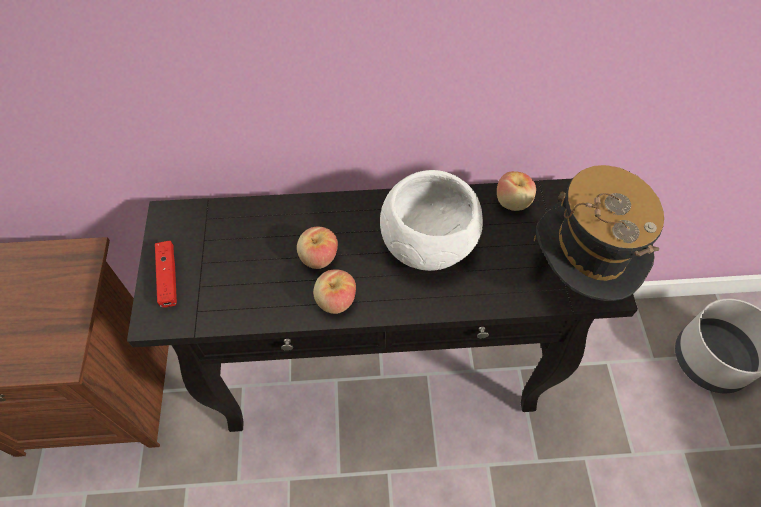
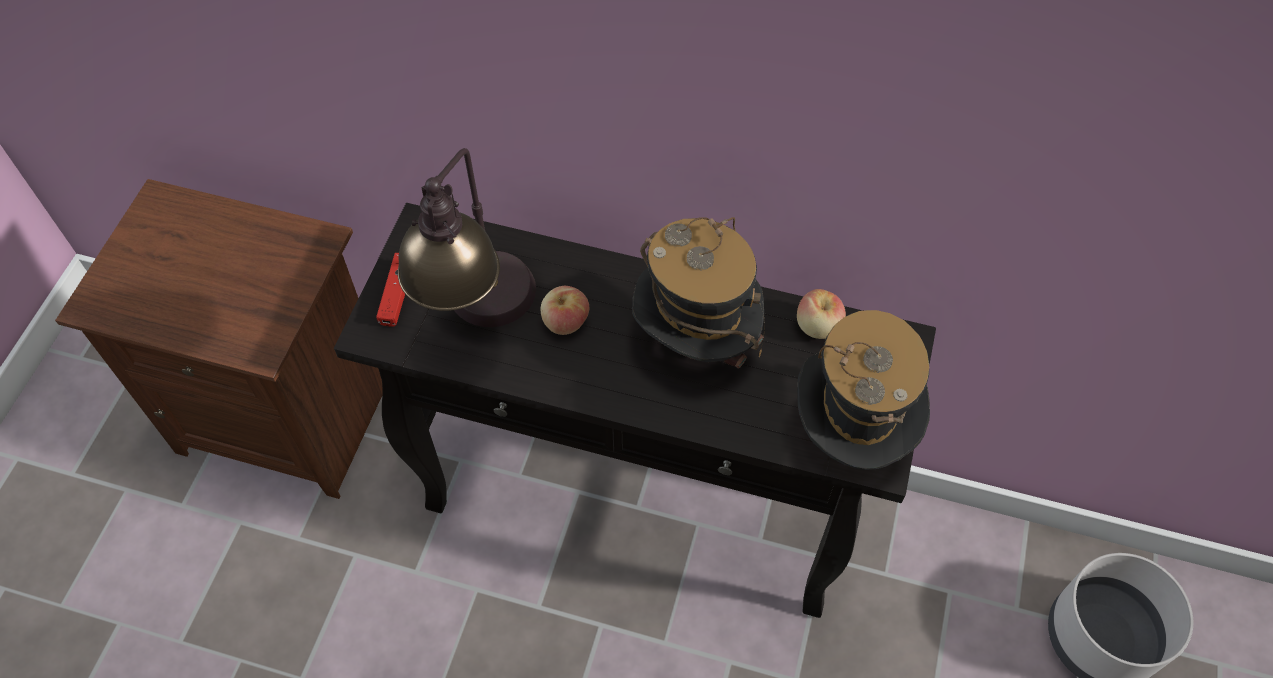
camera: 20 degrees right, 0 degrees up
apple [313,269,356,314] -> none
white bowl [380,170,483,271] -> hat [632,217,765,369]
none -> table lamp [398,148,536,327]

